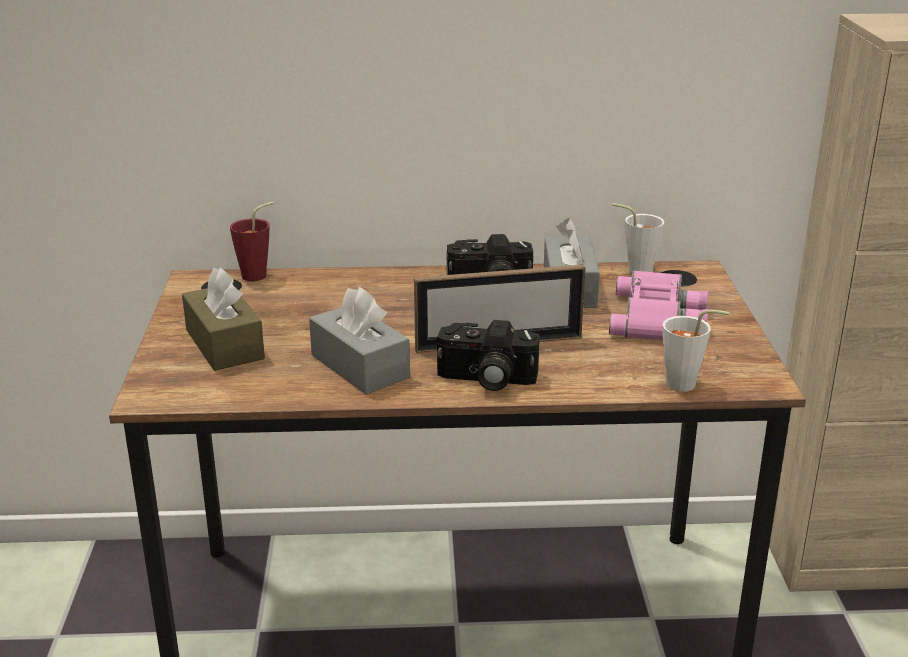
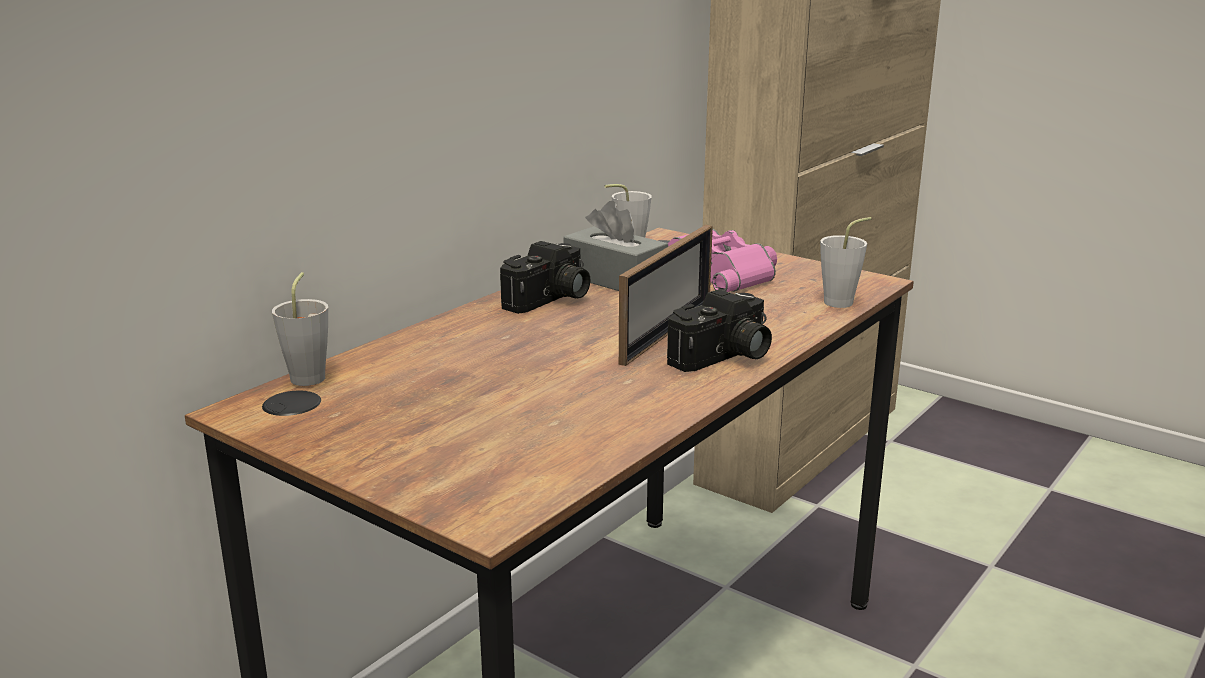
camera: 50 degrees left, 5 degrees down
brown tissue box [182,267,265,371] -> none
red cup [230,201,275,281] -> grey cup [272,272,328,386]
grey tissue box [309,287,410,394] -> none

